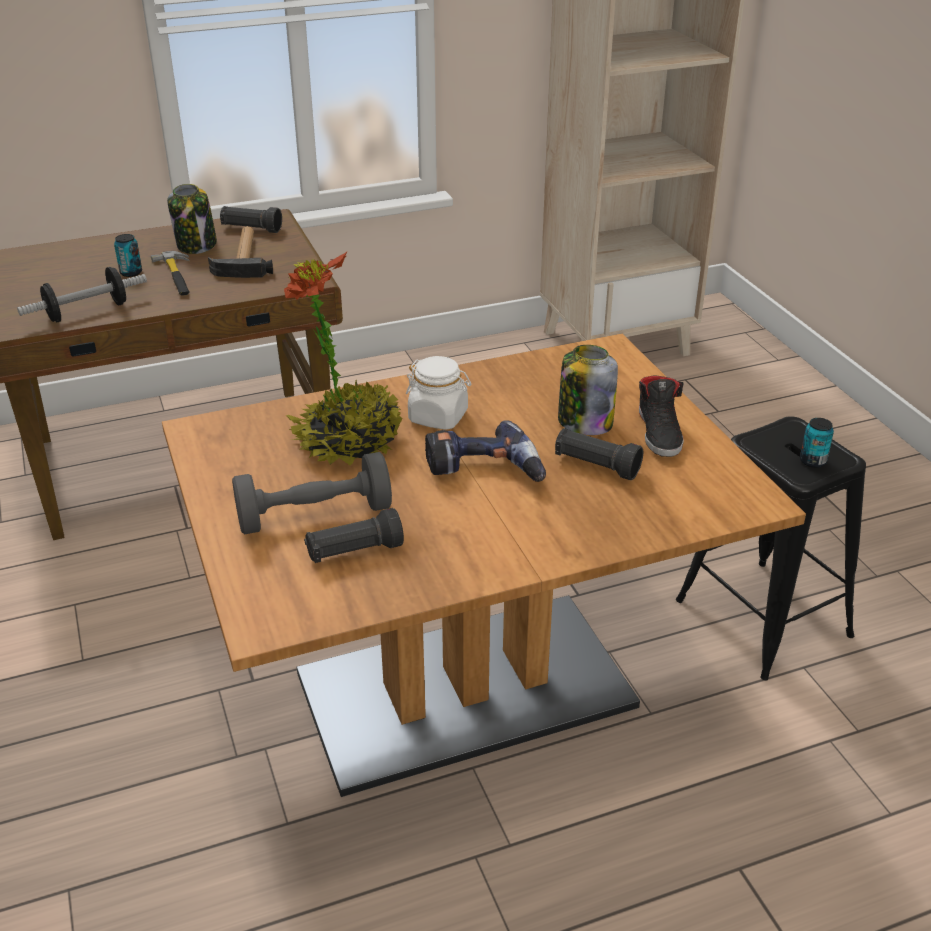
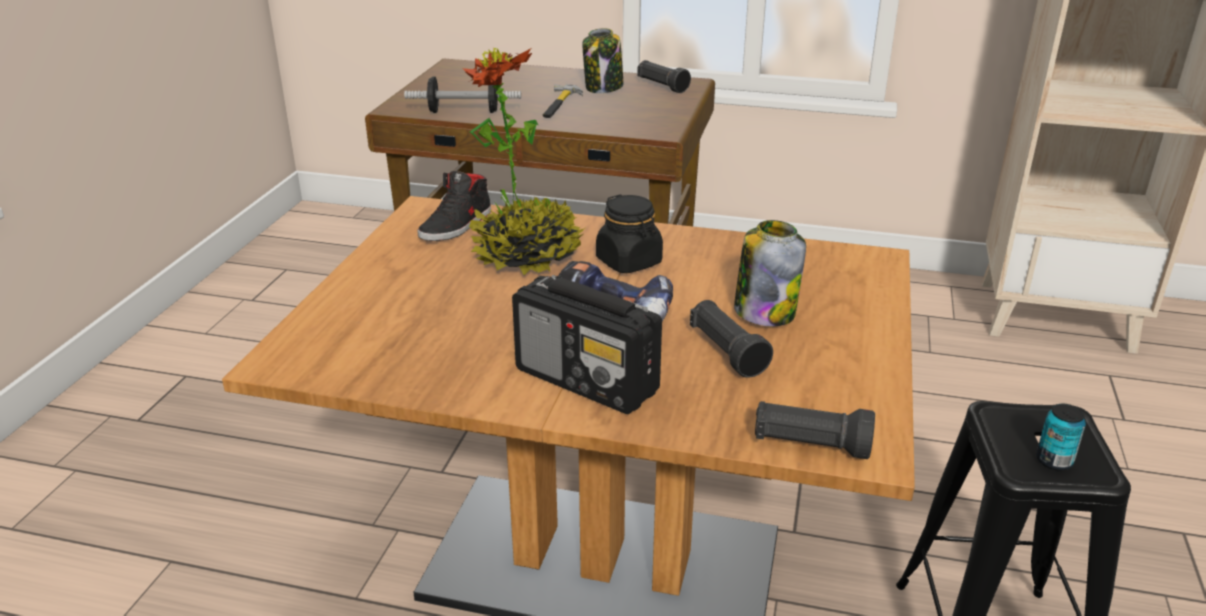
camera: 35 degrees right, 5 degrees down
can [114,234,142,277] -> none
hammer [208,226,273,278] -> none
grey dumbbell [232,452,392,534] -> none
black flashlight [304,508,404,563] -> black flashlight moved to [755,401,875,459]
white jar [406,356,471,430] -> black jar [596,194,663,273]
black shoe [639,375,684,457] -> black shoe moved to [418,171,491,241]
none -> radio [512,275,662,414]

